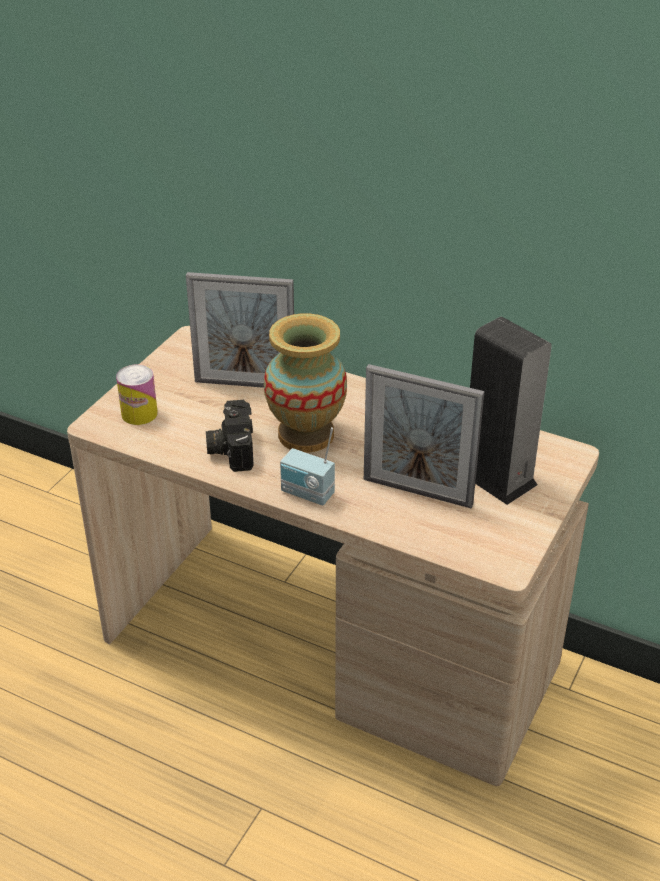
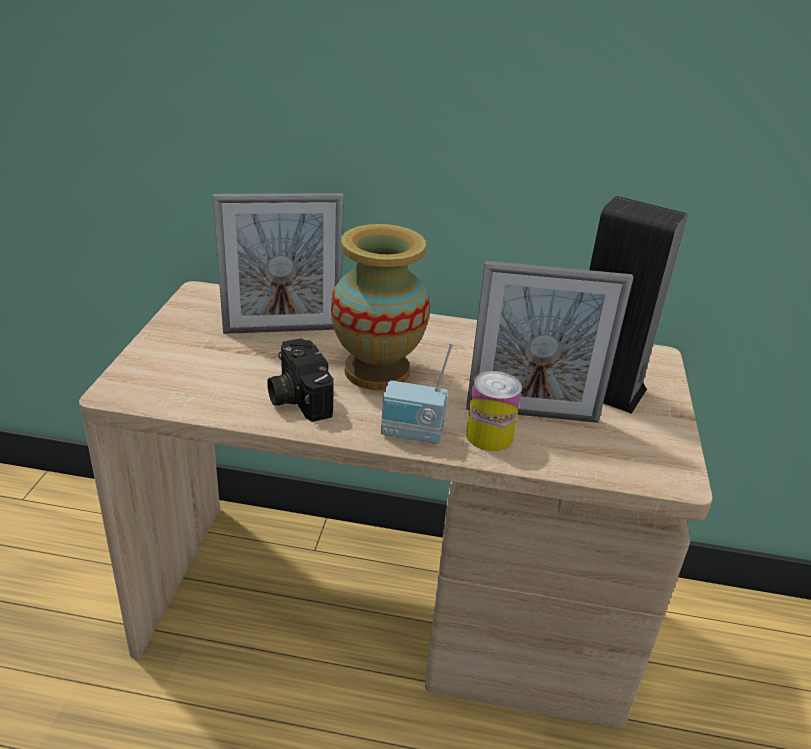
camera: 20 degrees left, 5 degrees down
can [116,364,158,425] -> can moved to [466,371,522,451]

